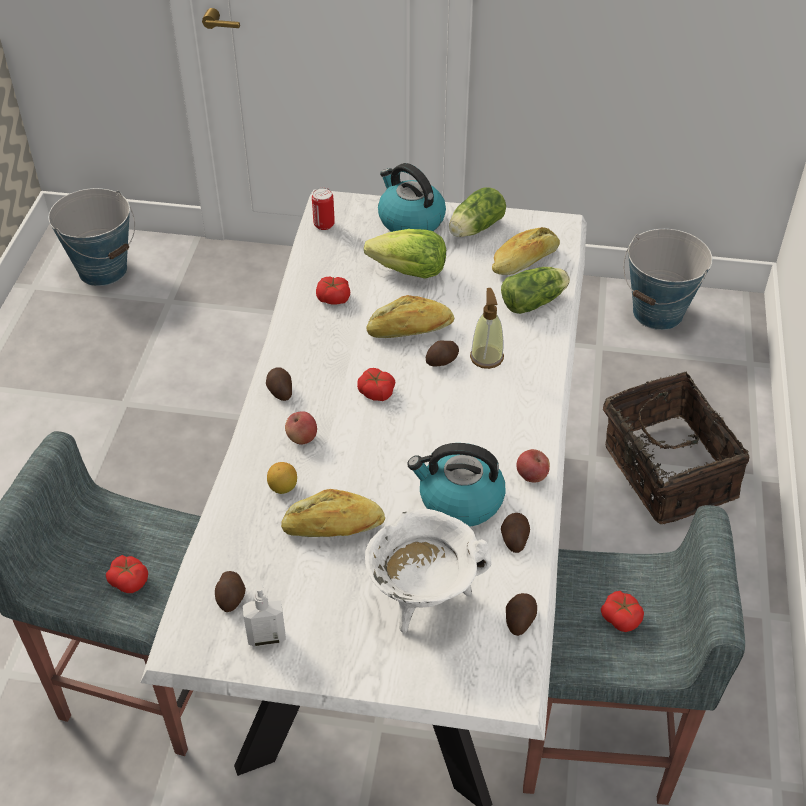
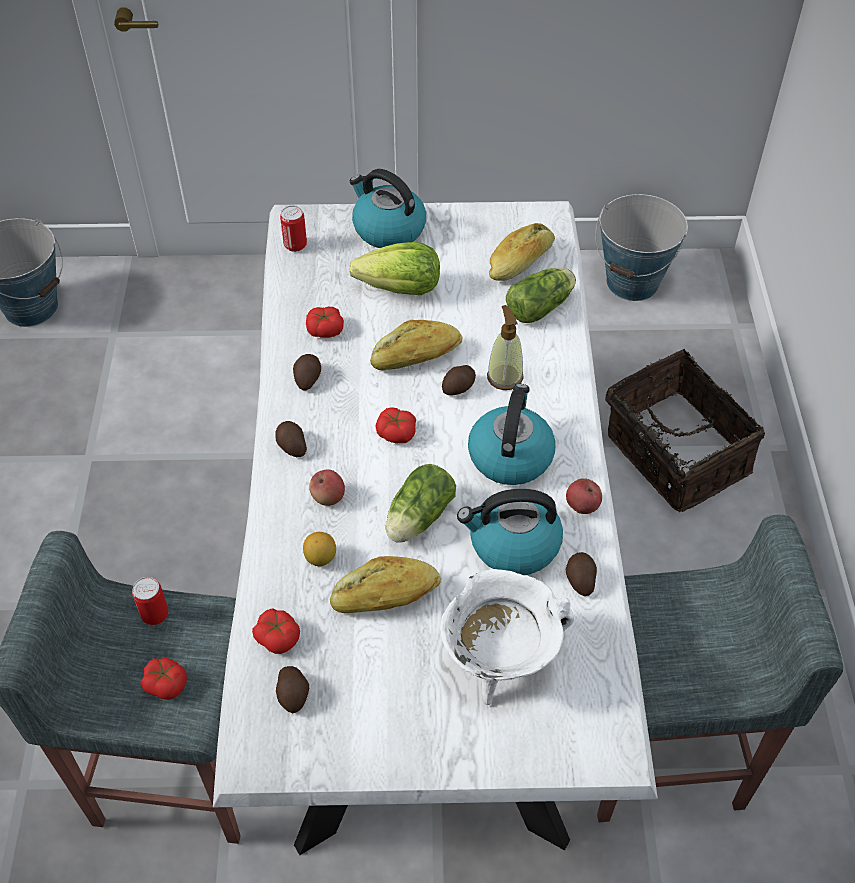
camera: 10 degrees left, 5 degrees up
soap dispenser [243,576,286,647] -> none
lettuce [449,187,506,237] -> lettuce moved to [386,464,456,543]
potato [506,593,537,636] -> potato moved to [293,354,321,391]
tomato [601,591,644,632] -> tomato moved to [252,608,300,654]
none -> can [132,577,169,625]
none -> kettle [468,384,555,485]

